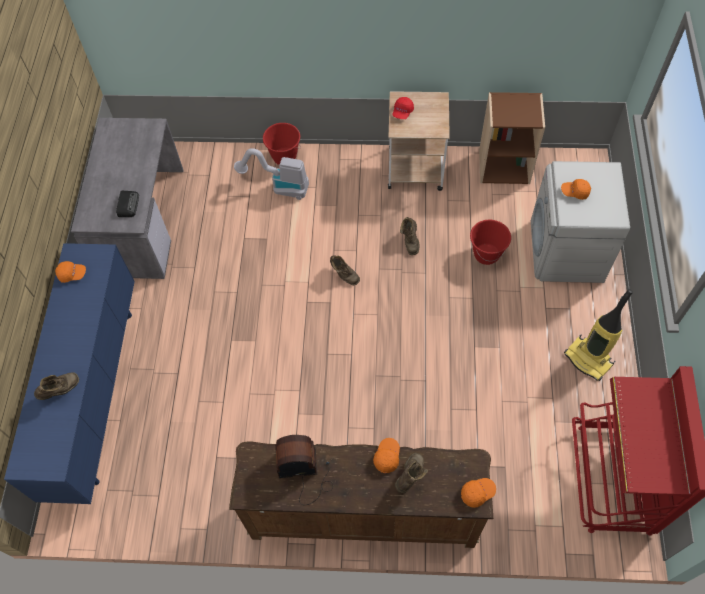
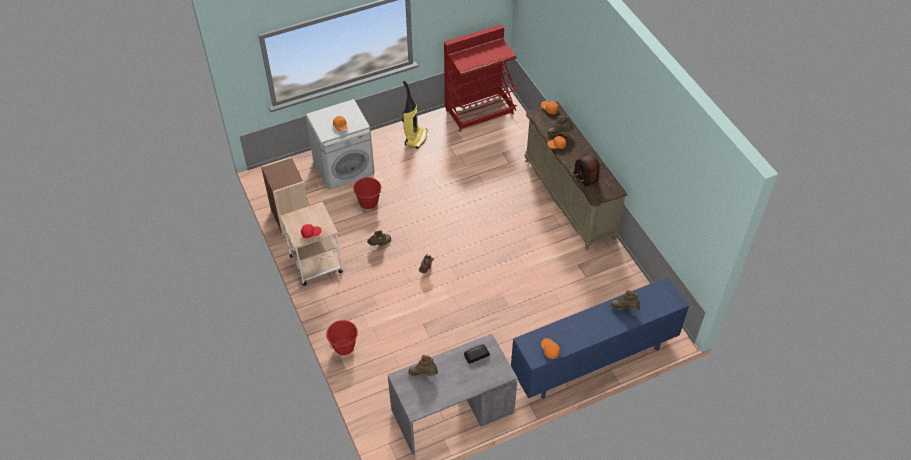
camera: 120 degrees left, 10 degrees down
vacuum cleaner [234,148,309,200] -> none
none -> brown boot [408,355,438,376]

